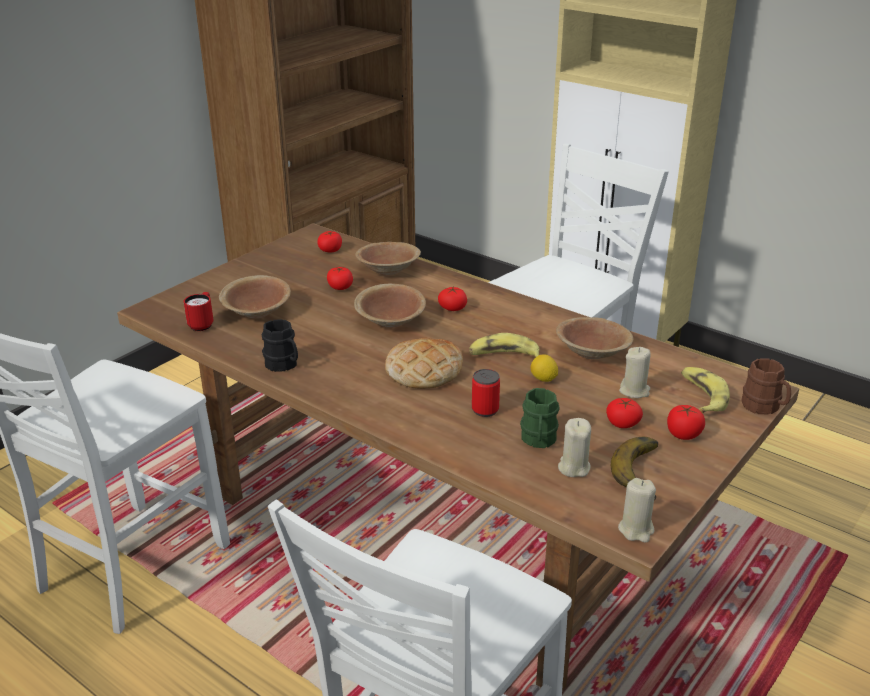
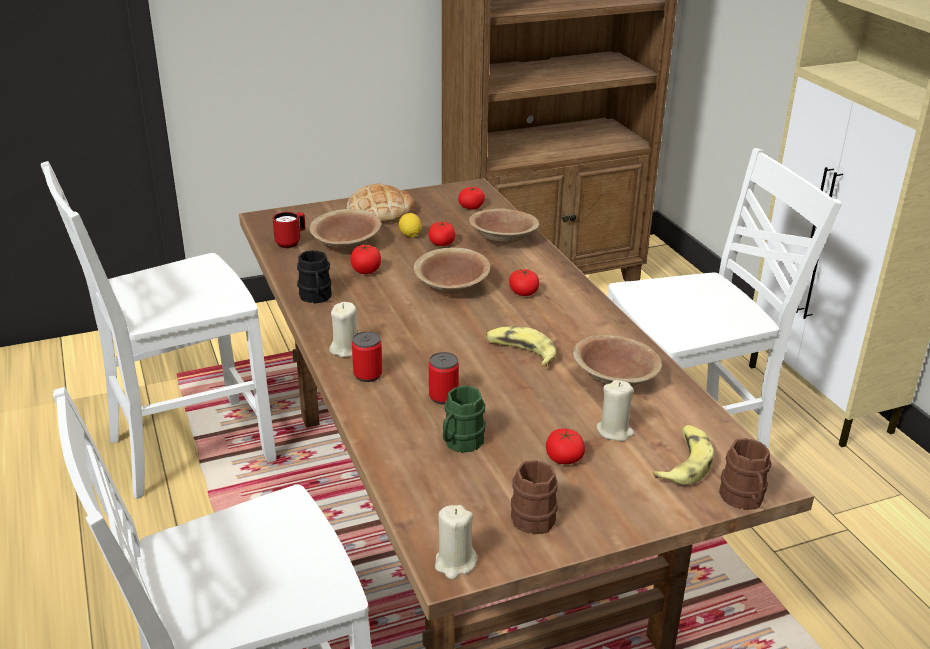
camera: 30 degrees right, 0 degrees up
bread [385,338,463,389] -> bread moved to [347,184,415,223]
lemon [531,354,558,382] -> lemon moved to [399,213,421,237]
beige candle [558,418,591,477] -> beige candle moved to [329,302,357,358]
banana [611,437,658,500] -> brown mug [511,460,558,535]
tomato [667,405,705,440] -> tomato moved to [351,244,381,274]
none -> can [352,331,382,382]

